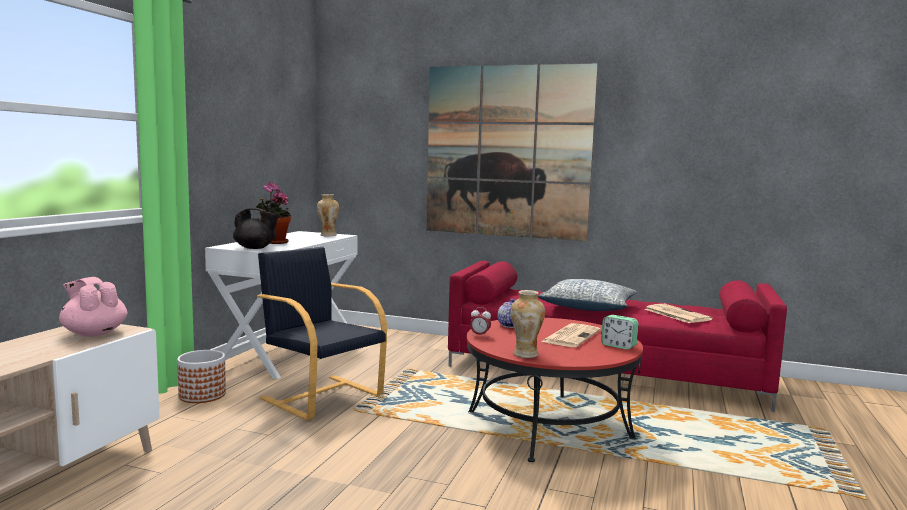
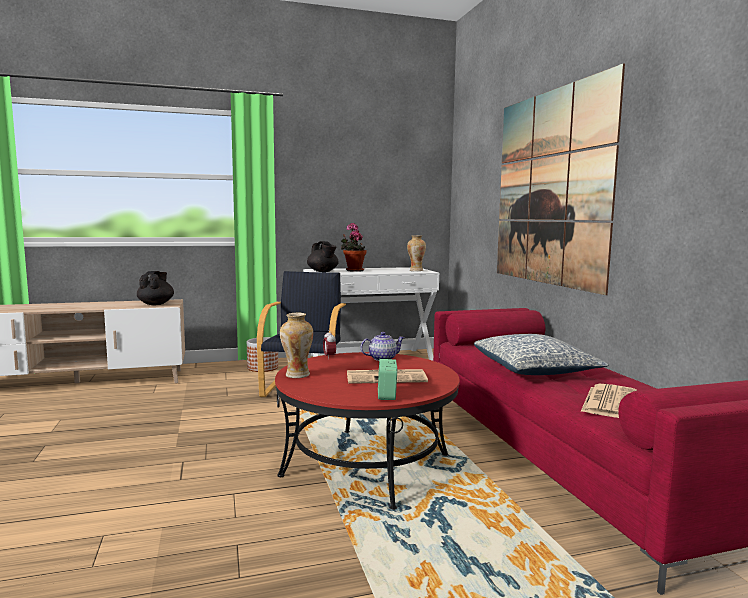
camera: 55 degrees right, 0 degrees up
pink teapot [59,277,127,337] -> black teapot [137,271,174,305]

